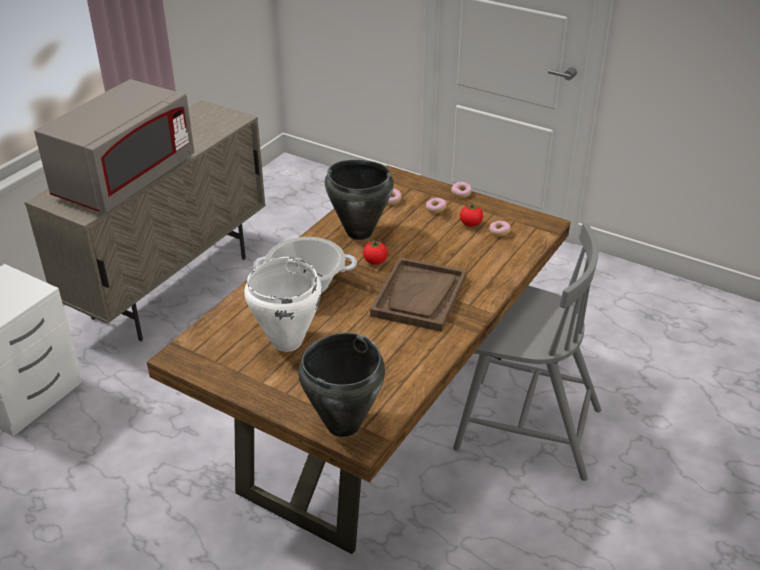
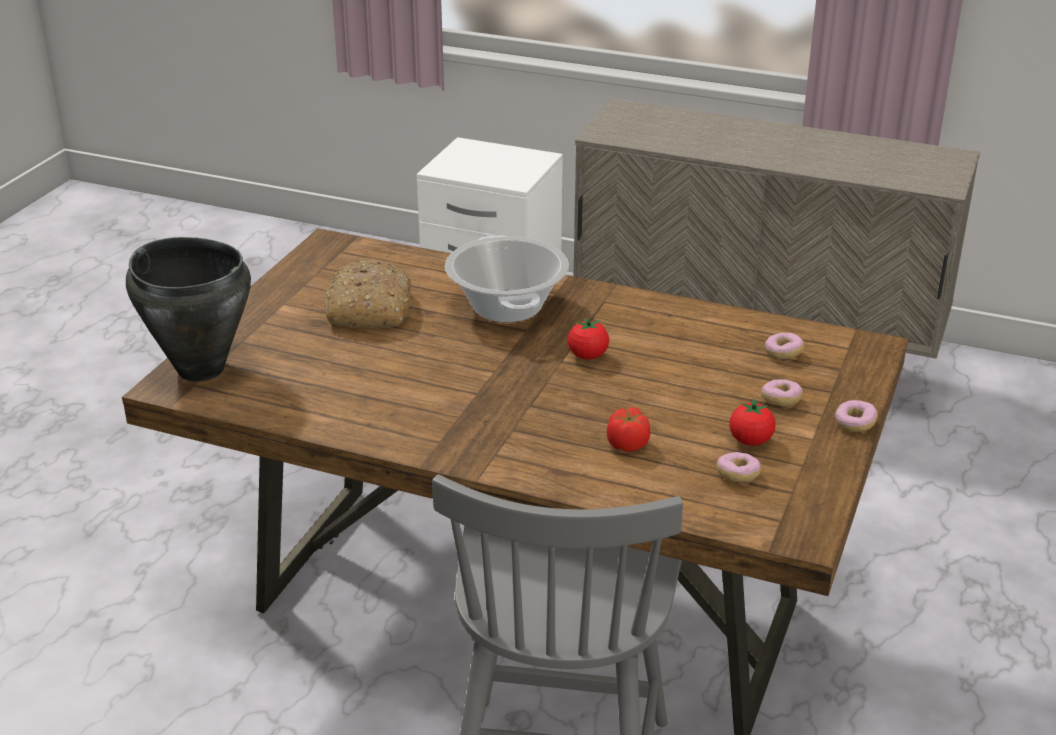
camera: 80 degrees right, 5 degrees down
grey microwave [34,79,194,212] -> none
white cooking pot [244,257,322,352] -> bread [325,260,412,327]
black cooking pot [325,160,394,240] -> none
brown tray [370,257,467,332] -> none
none -> tomato [607,407,650,452]

